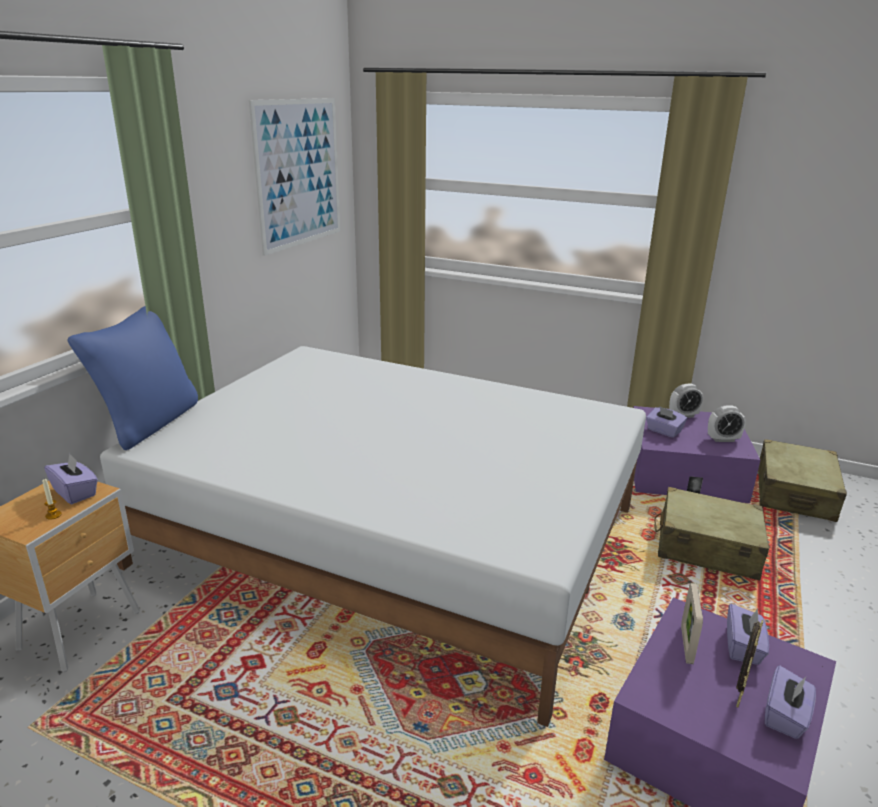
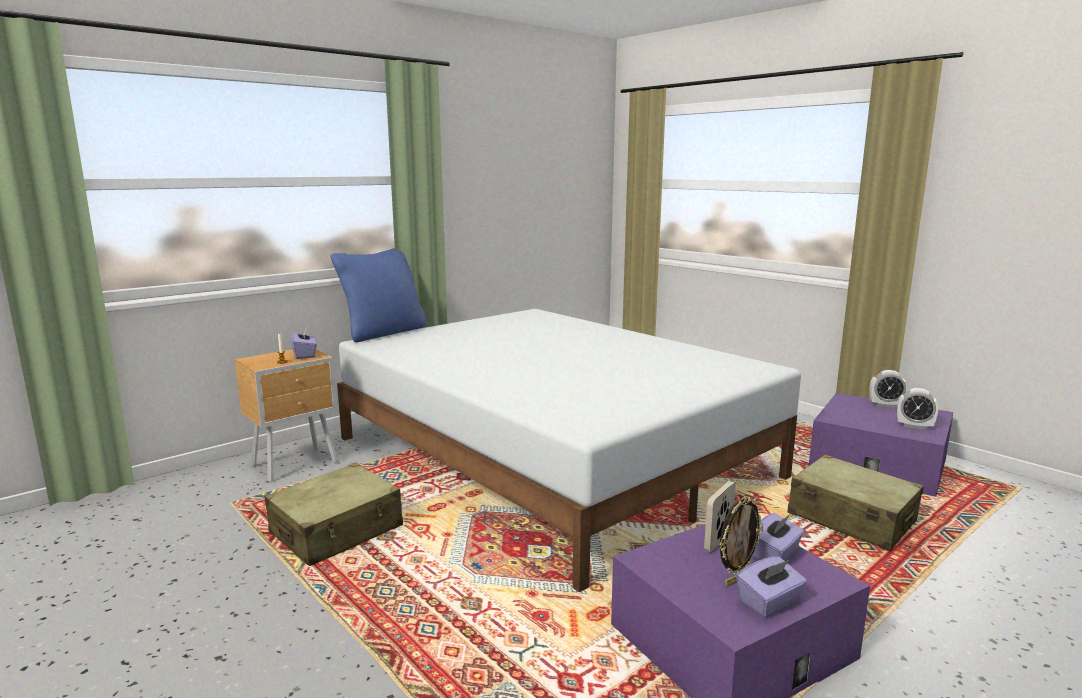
camera: 25 degrees right, 10 degrees down
picture [249,98,340,256] -> none
purple tissue box [646,407,687,438] -> none
beige suitcase [758,439,847,522] -> beige suitcase moved to [265,463,403,566]

